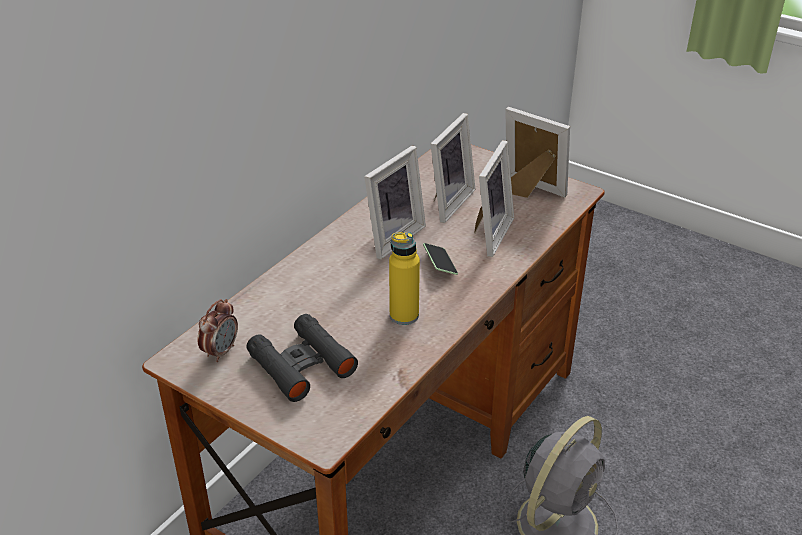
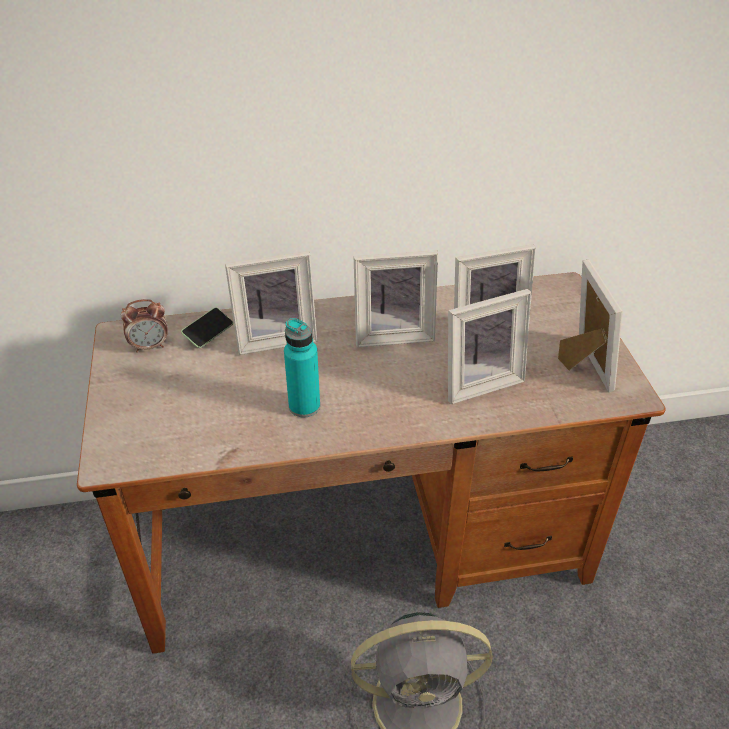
camera: 45 degrees right, 5 degrees up
black binoculars [246,314,358,402] -> none
yellow bottle [389,232,420,325] -> turquoise bottle [284,318,320,417]
phone [423,243,458,275] -> phone moved to [181,307,234,348]
none -> picture frame [225,251,317,355]

